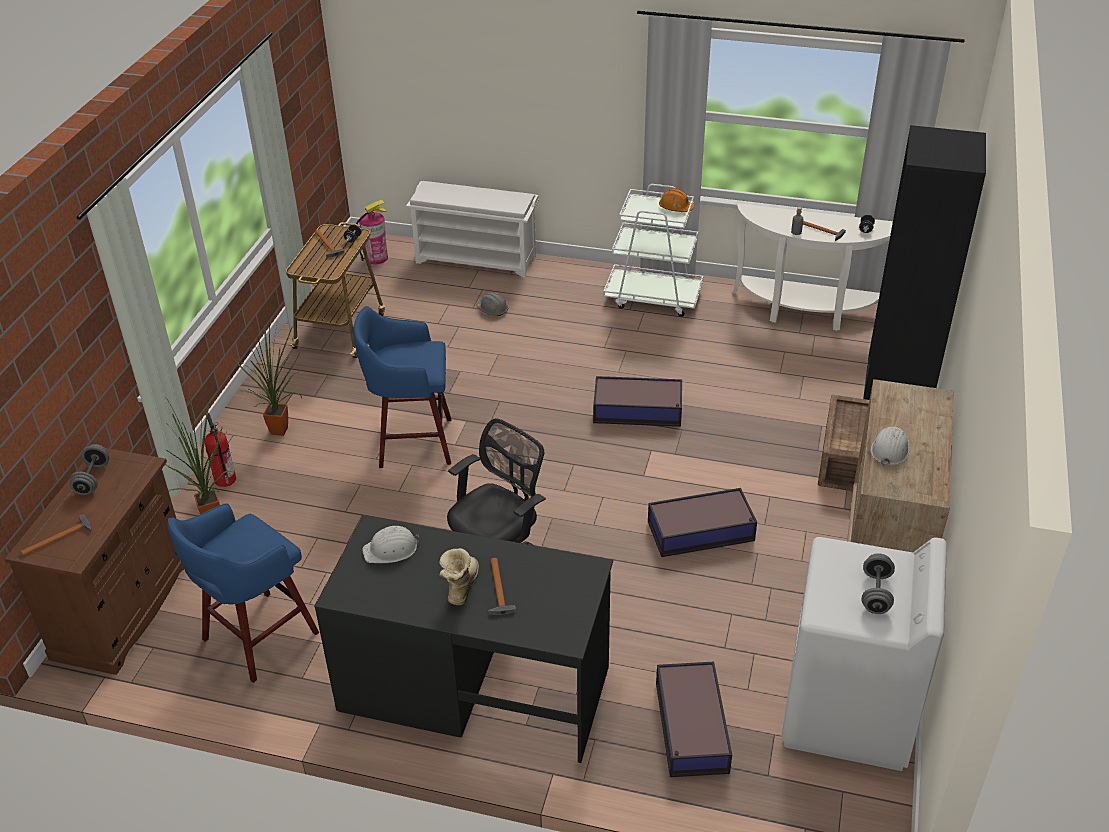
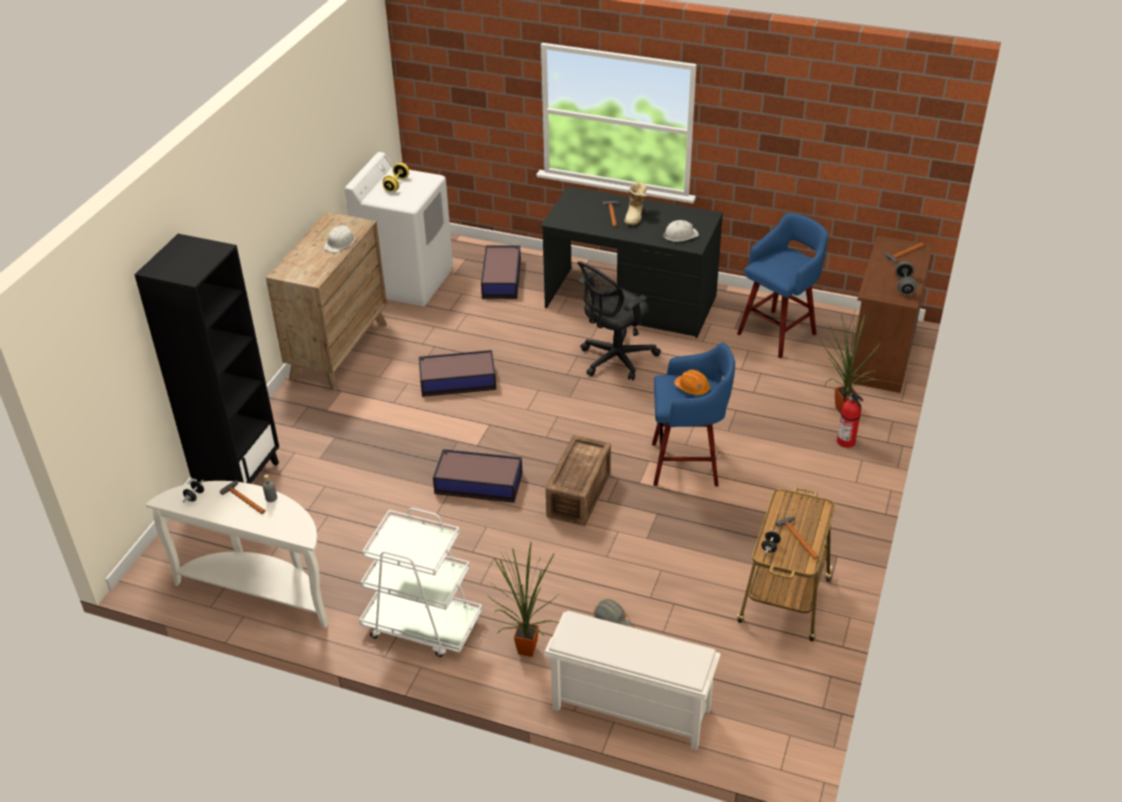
camera: 175 degrees left, 0 degrees up
potted plant [230,306,302,436] -> potted plant moved to [487,543,560,657]
fire extinguisher [356,200,388,264] -> none
orange hard hat [659,188,694,212] -> orange hard hat moved to [674,370,710,395]
crate [818,395,869,491] -> crate moved to [546,435,611,526]
grey dumbbell [862,553,895,614] -> yellow dumbbell [382,163,409,192]

